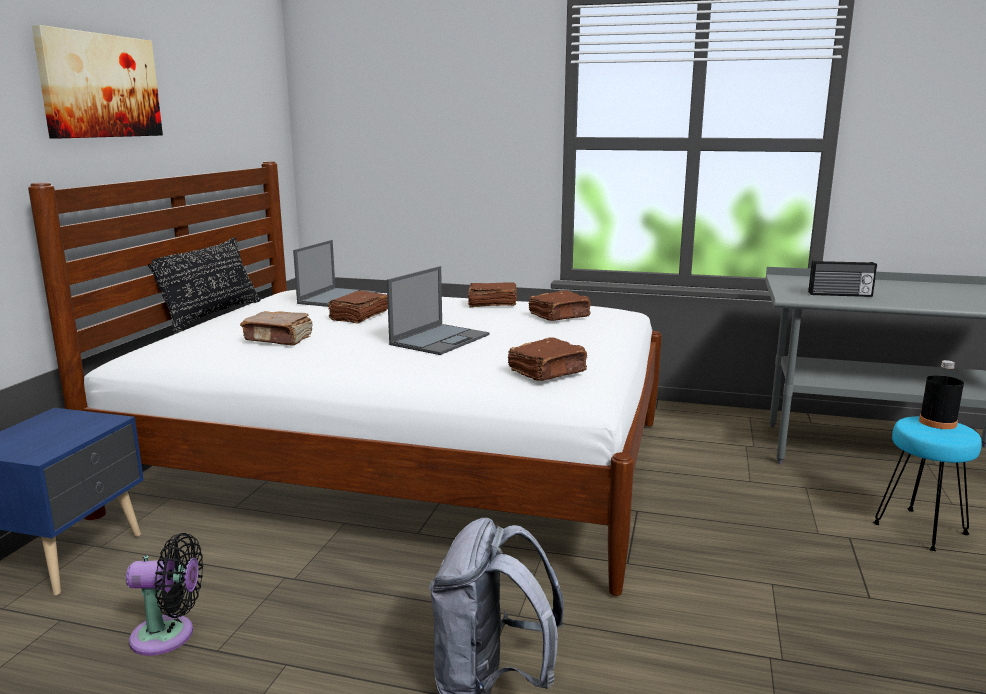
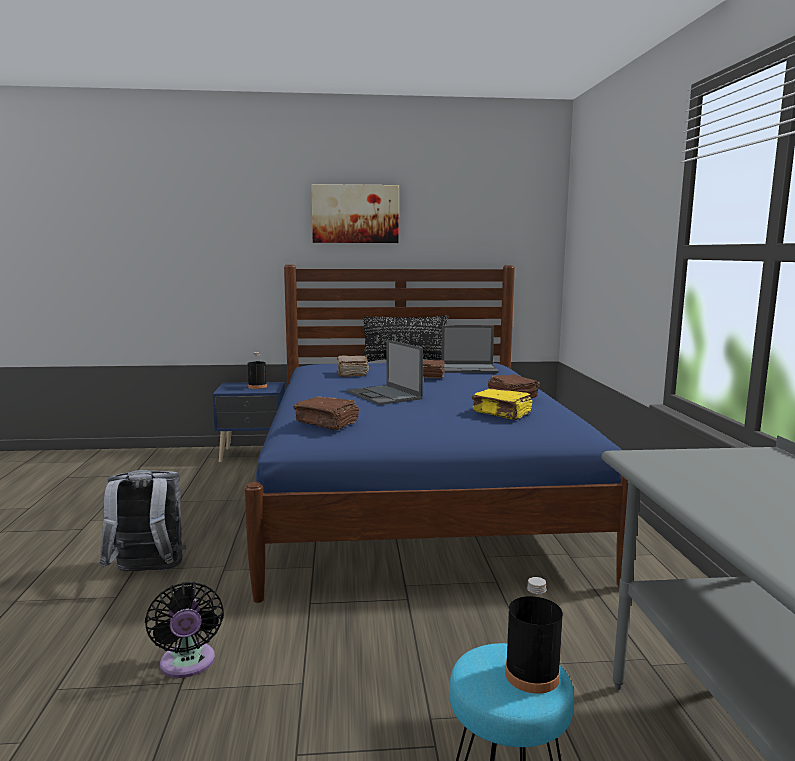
camera: 70 degrees right, 5 degrees down
white bed [28,161,662,596] -> blue bed [244,265,628,603]
black fan [126,533,203,656] -> black fan moved to [145,582,224,678]
laptop [387,266,489,355] -> laptop turned 45 degrees clockwise [347,340,423,405]
brown book [529,290,591,321] -> yellow book [471,389,532,420]
radio [808,261,877,297] -> none
none -> black bottle [248,352,267,389]

